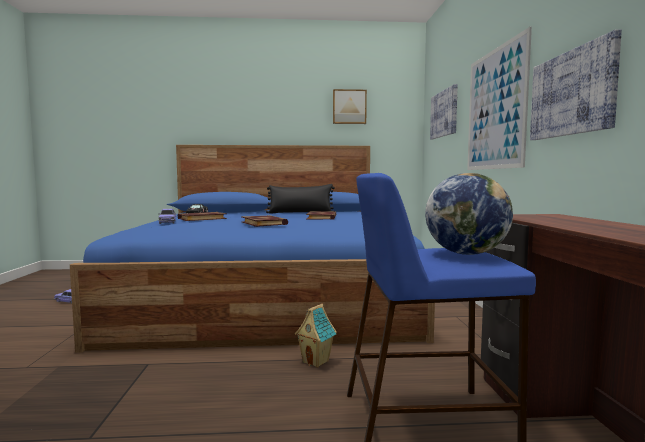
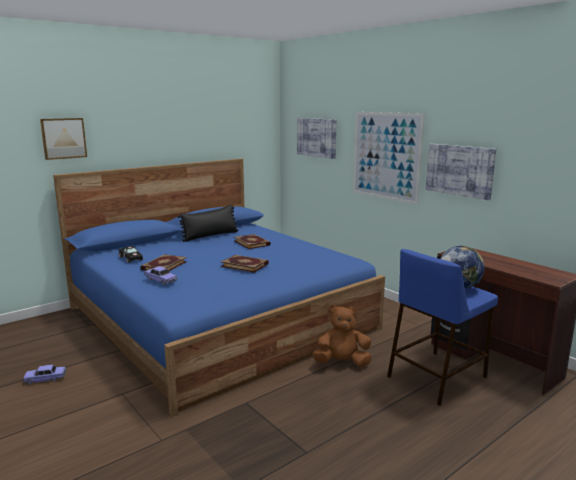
camera: 35 degrees left, 10 degrees up
toy house [295,304,337,368] -> brown plush toy [312,305,372,367]
picture [333,89,367,124] -> picture moved to [40,118,87,160]

